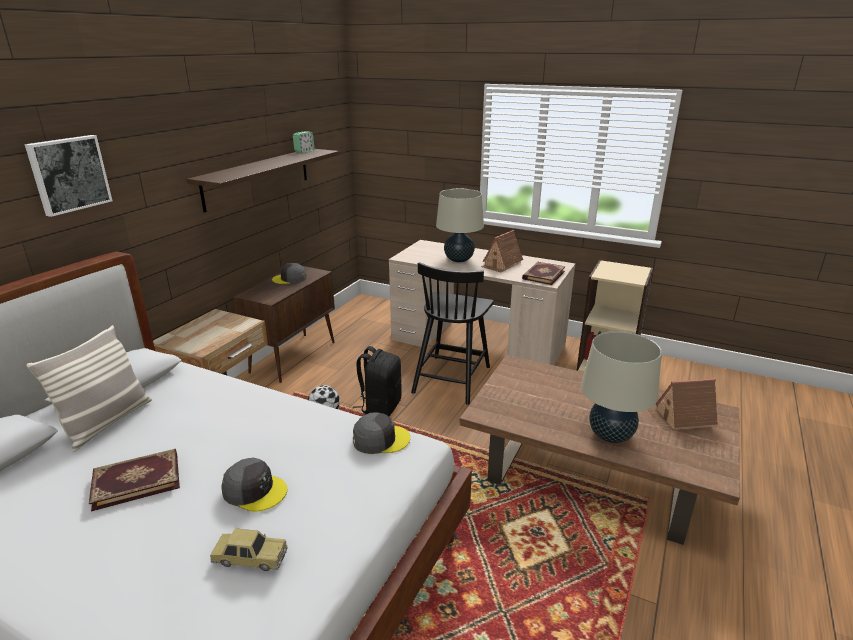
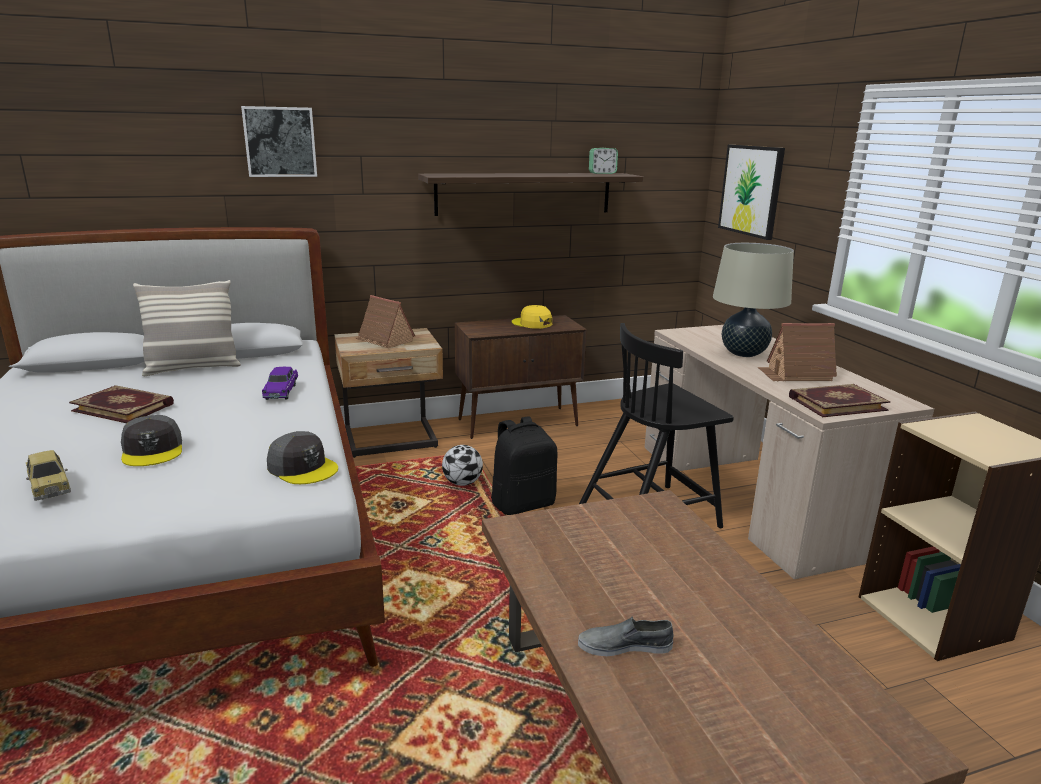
camera: 45 degrees right, 5 degrees down
grey cap [272,263,306,284] -> yellow cap [512,305,552,329]
beige table lamp [581,331,662,443] -> grey shoe [578,617,674,656]
toy house [648,378,718,431] -> toy house moved to [355,295,415,348]
none -> purple toy car [262,367,298,400]
none -> picture [718,145,785,240]

